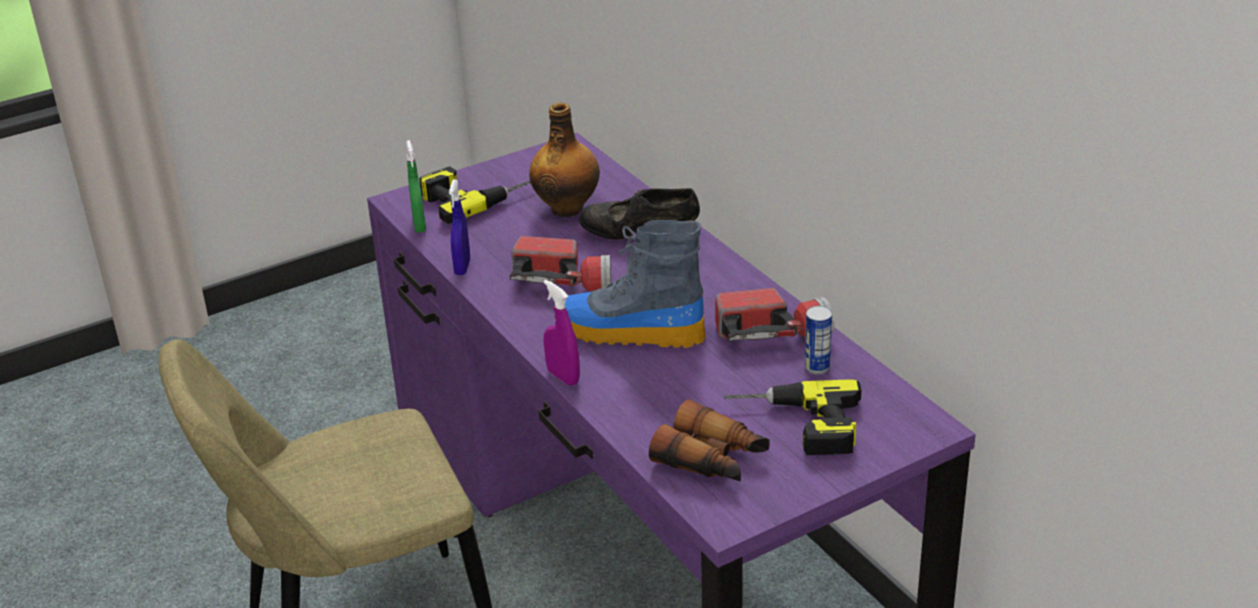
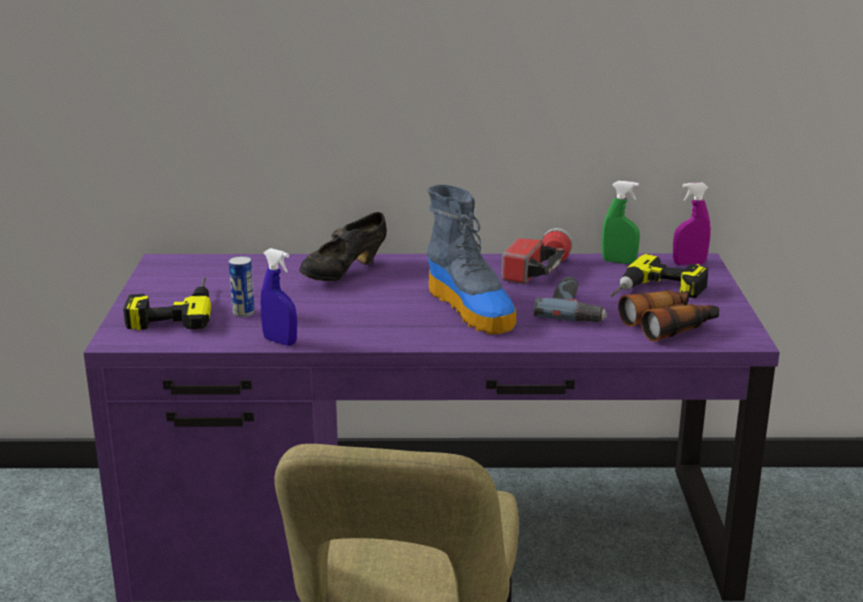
camera: 60 degrees left, 10 degrees down
green spray bottle [406,140,426,233] -> green spray bottle moved to [602,181,640,264]
flashlight [509,236,611,292] -> none
bottle [529,103,600,217] -> none
purple spray bottle [543,280,580,386] -> purple spray bottle moved to [673,183,711,265]
boot [565,220,706,348] -> boot turned 75 degrees counterclockwise [426,184,516,334]
can [805,306,832,374] -> can moved to [229,256,255,317]
none -> power drill [534,277,607,322]

